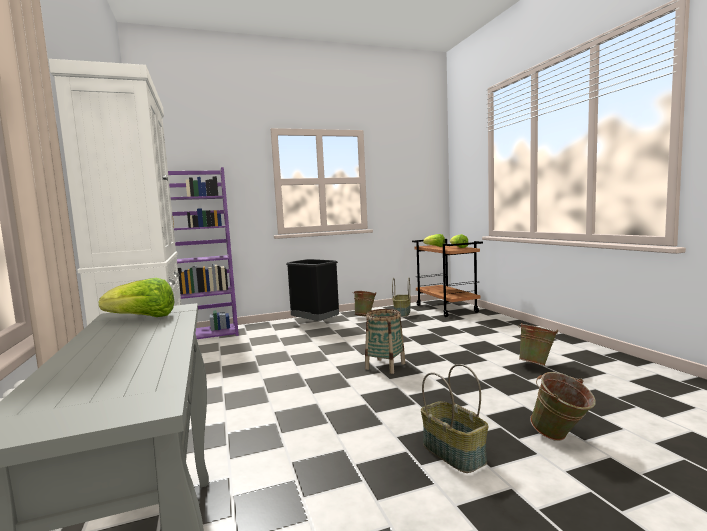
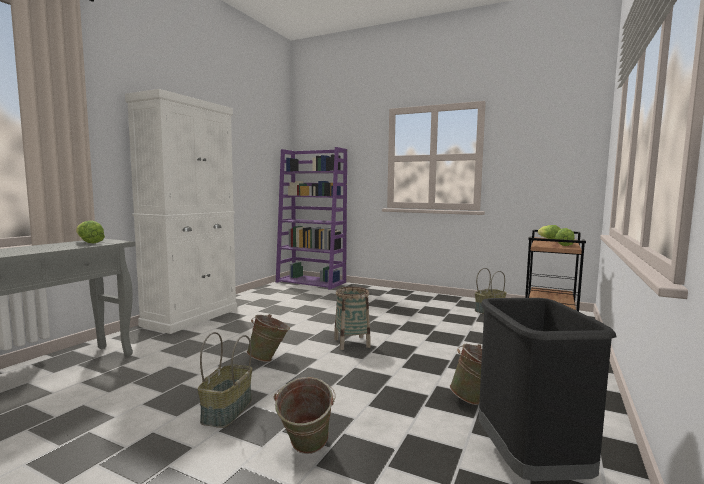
camera: 45 degrees right, 0 degrees up
black trash can [286,259,339,320] -> black trash can moved to [479,298,616,481]
green bucket [353,291,376,316] -> green bucket moved to [247,314,290,362]

